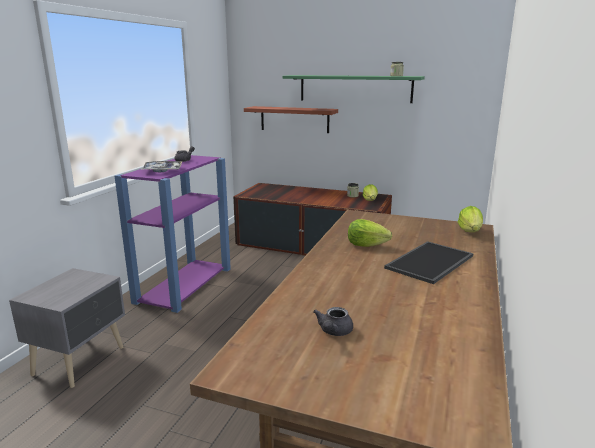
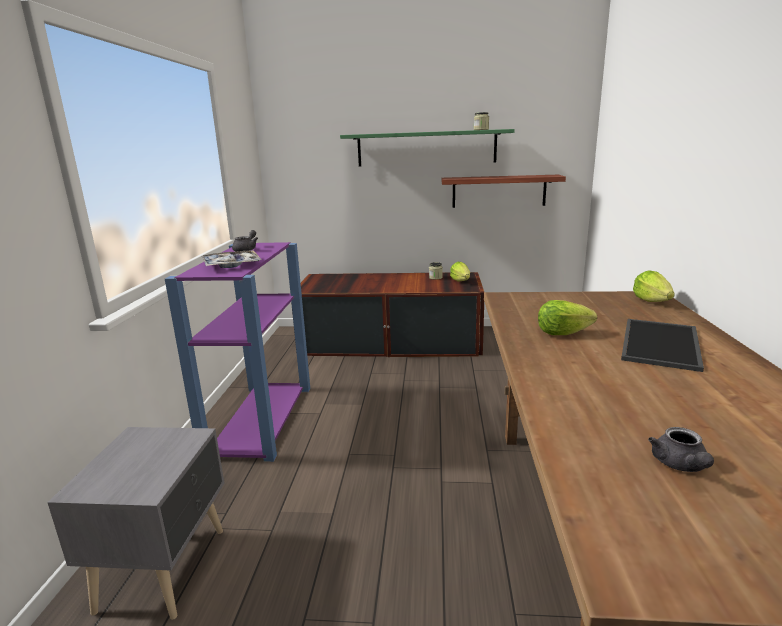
camera: 15 degrees left, 0 degrees up
shelf [244,106,338,133] -> shelf moved to [442,175,566,208]

